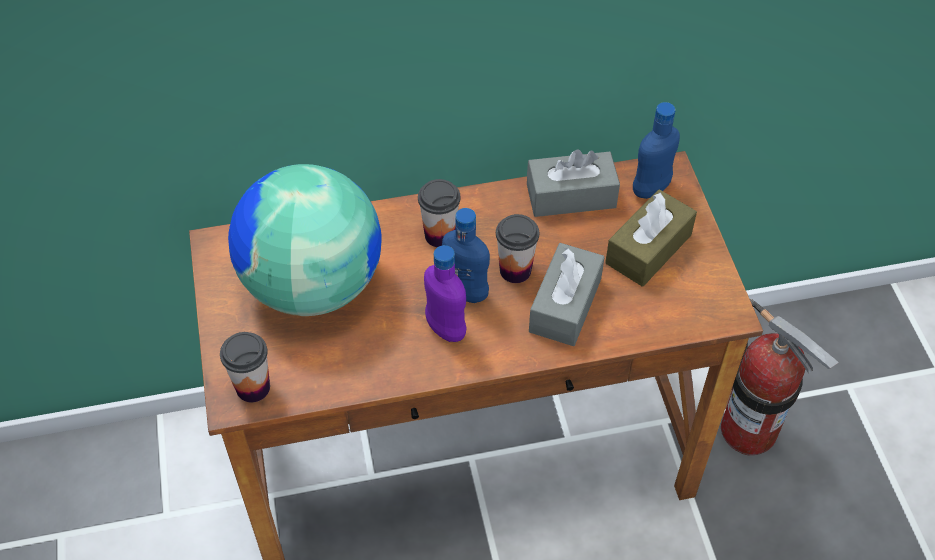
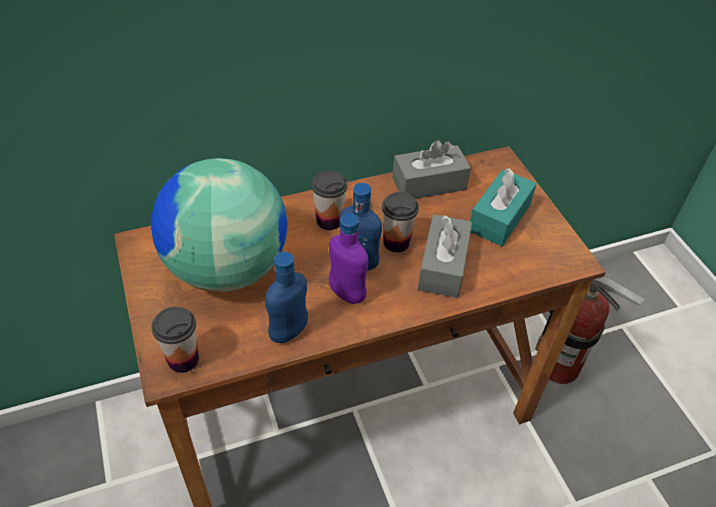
camera: 10 degrees left, 5 degrees down
brown tissue box [605,189,697,287] -> turquoise tissue box [470,168,537,246]
blue bottle [633,102,680,199] -> blue bottle moved to [265,252,308,343]

